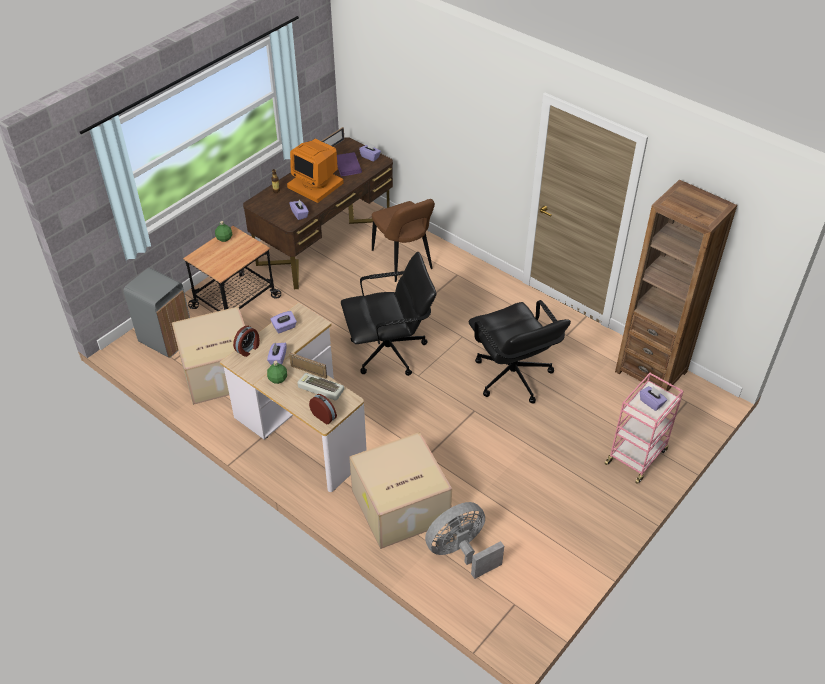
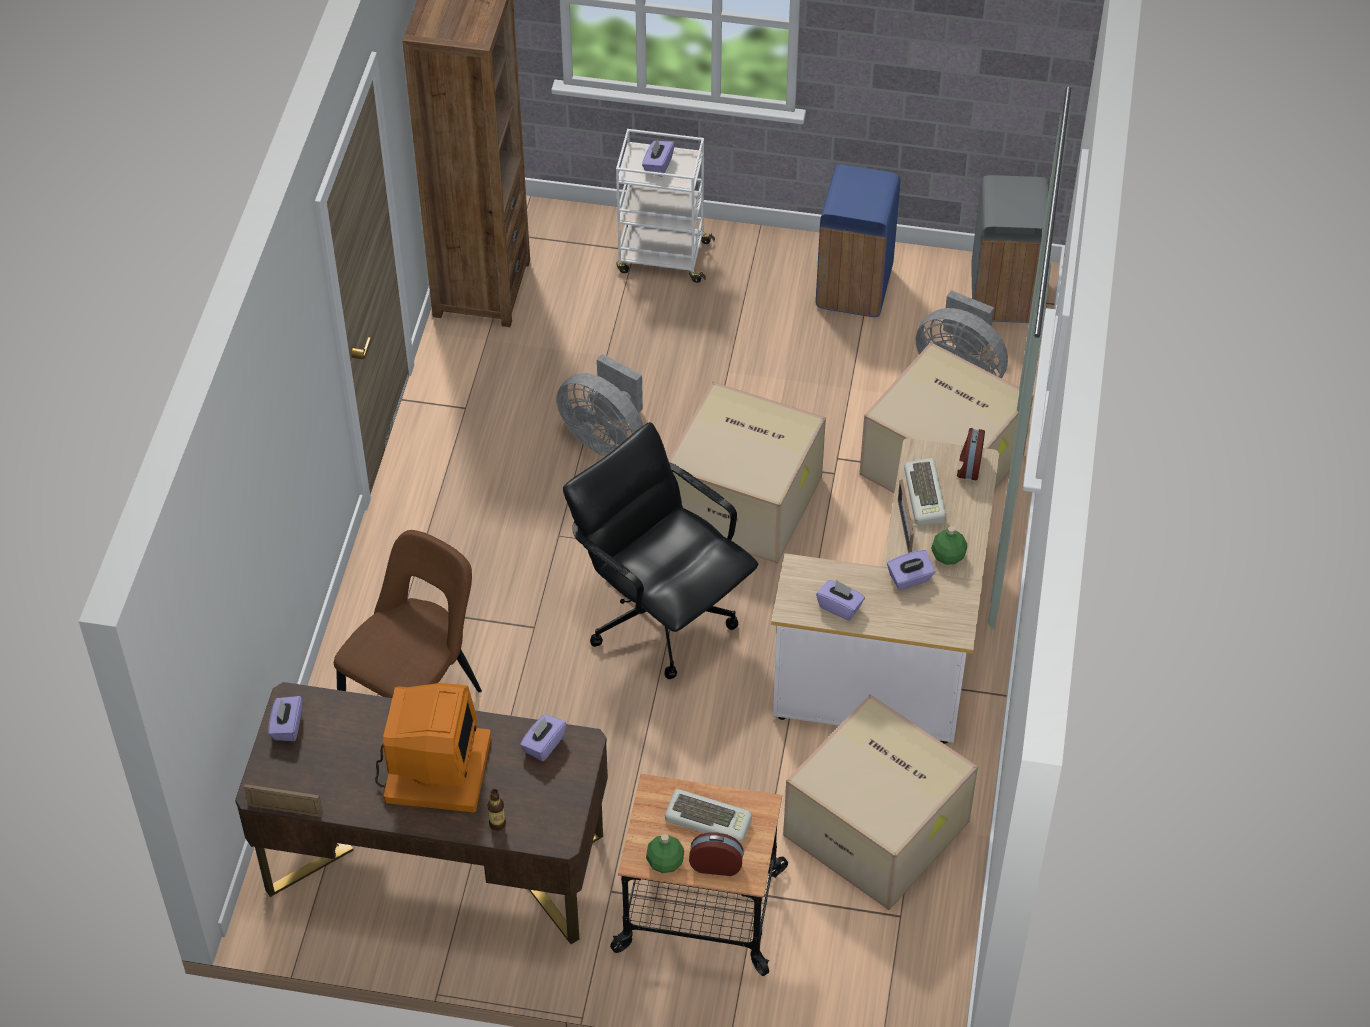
camera: 120 degrees left, 5 degrees up
grey trash can [123,268,190,358] -> grey trash can moved to [971,175,1049,323]
alarm clock [233,326,260,357] -> alarm clock moved to [689,833,744,876]
purple book [337,152,362,177] -> none
black office chair [468,300,571,404] -> grey fan [556,354,644,457]
pink cart [604,373,684,484] -> white cart [616,129,715,283]
none -> keyboard [665,789,752,843]
none -> cardboard box [669,381,826,564]
none -> blue trash can [816,165,901,317]

